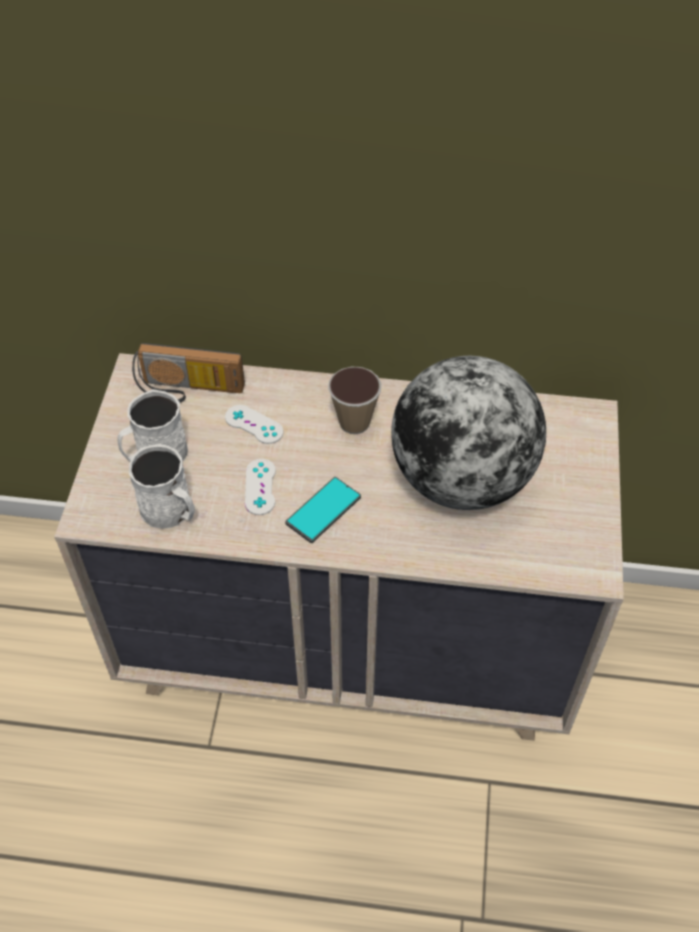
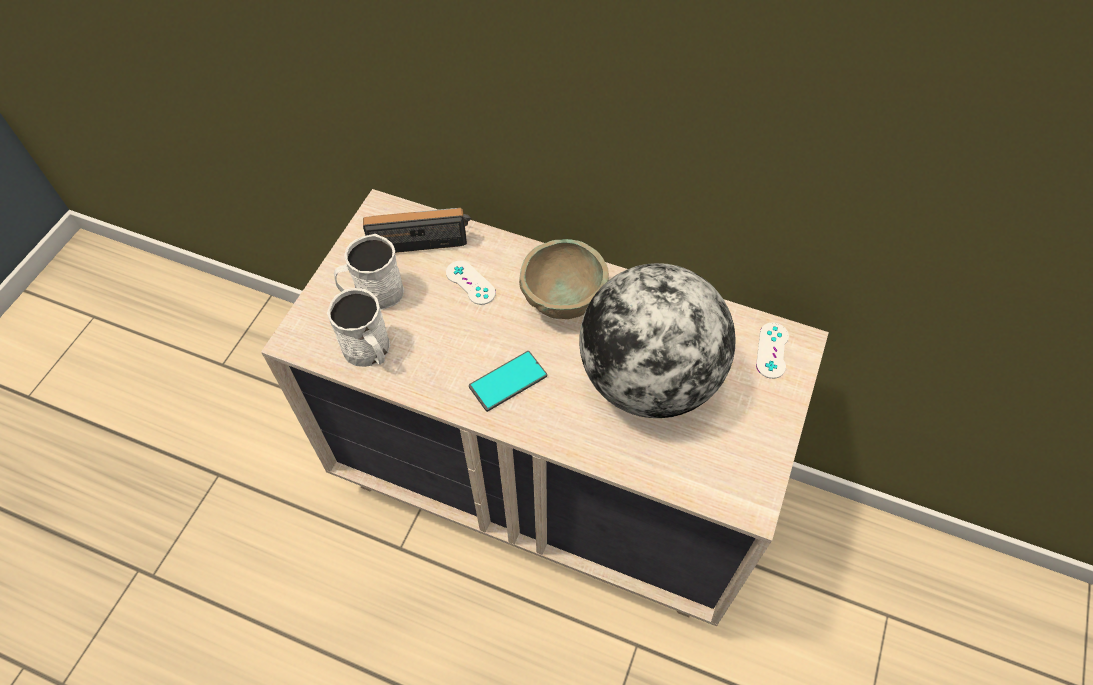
camera: 15 degrees right, 5 degrees up
radio [132,343,245,403] -> radio turned 150 degrees clockwise [363,208,471,253]
white game controller [245,459,276,515] -> white game controller moved to [756,322,789,379]
cup [328,367,381,434] -> beige bowl [519,239,609,319]

